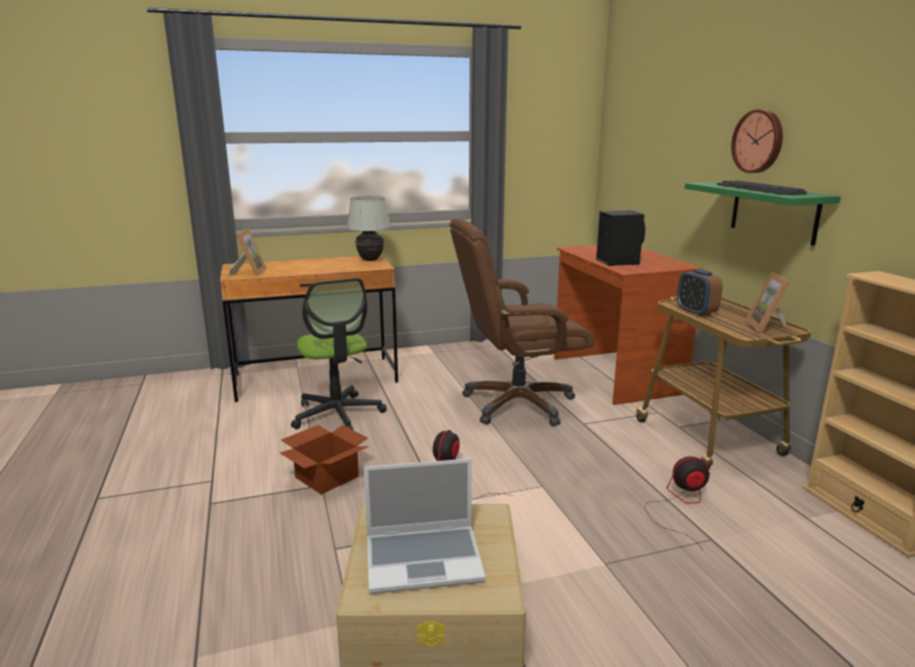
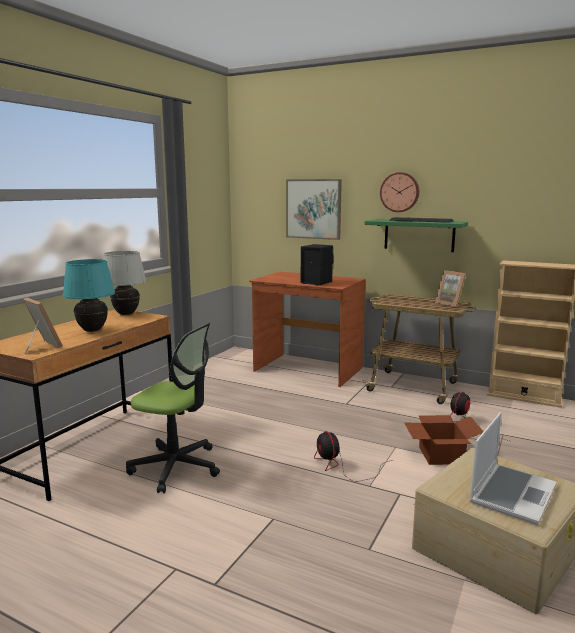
camera: 45 degrees left, 5 degrees down
cardboard box [280,425,369,495] -> cardboard box moved to [404,415,484,465]
brown office chair [450,218,594,426] -> none
alarm clock [677,269,723,316] -> none
none -> turquoise table lamp [63,259,115,332]
none -> picture [286,179,342,240]

